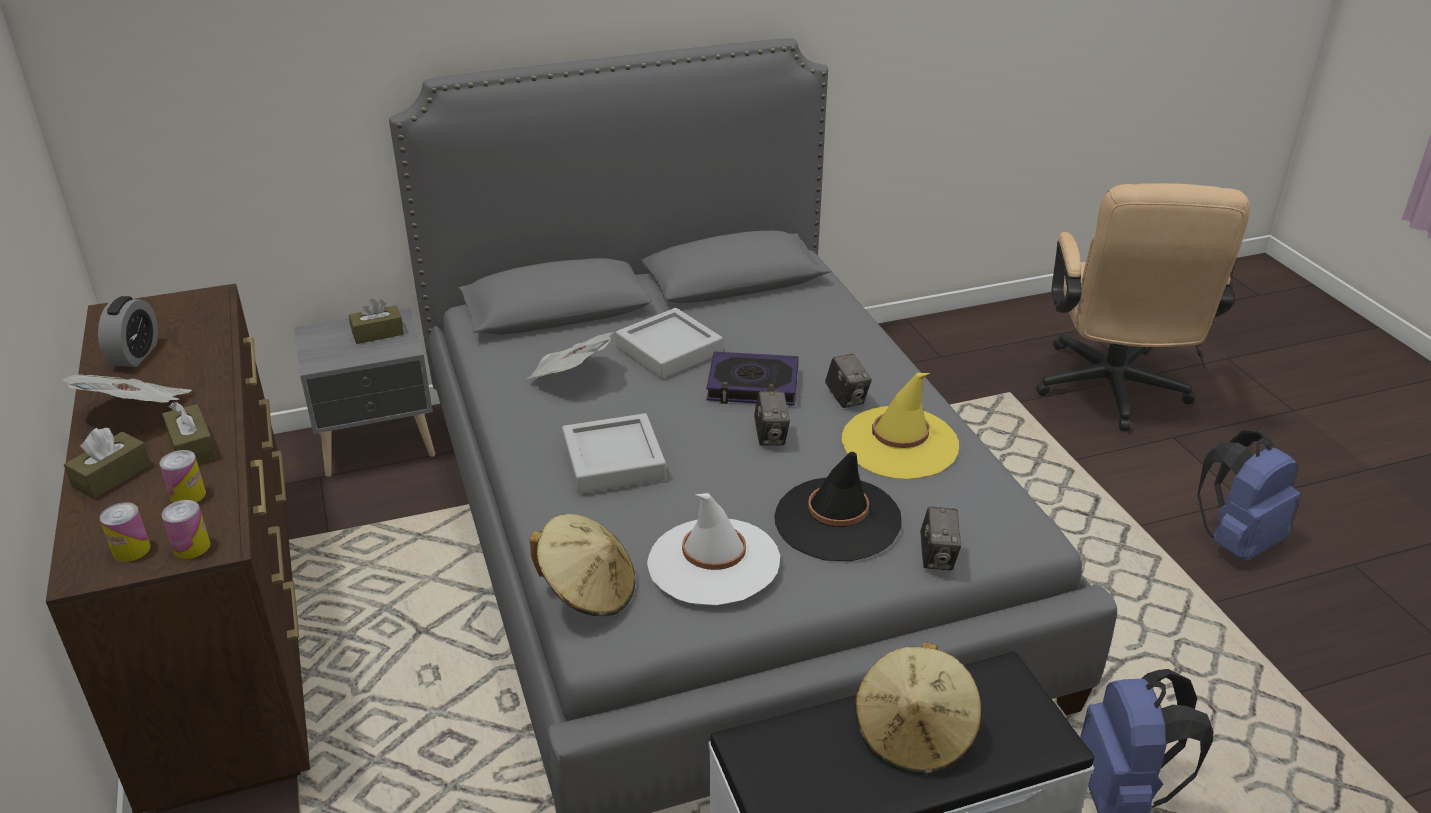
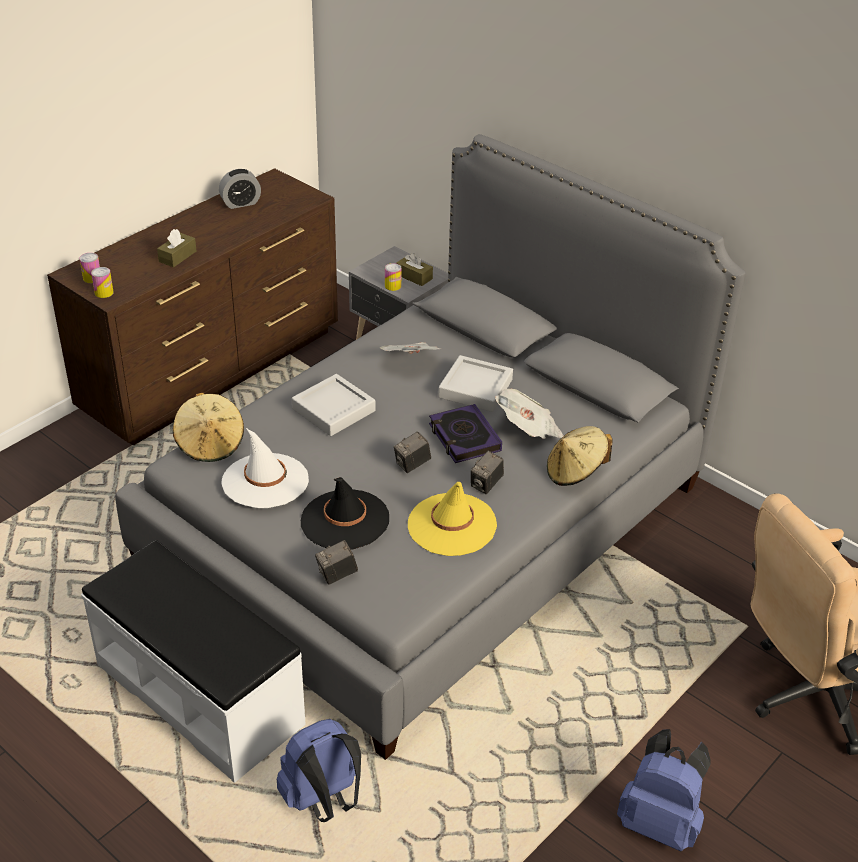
camera: 60 degrees right, 5 degrees up
newspaper [62,374,192,403] -> newspaper moved to [495,389,564,439]
brown tissue box [64,428,151,499] -> none
can [159,450,206,503] -> can moved to [385,263,401,291]
beige hat [855,642,982,774] -> beige hat moved to [547,426,613,486]

